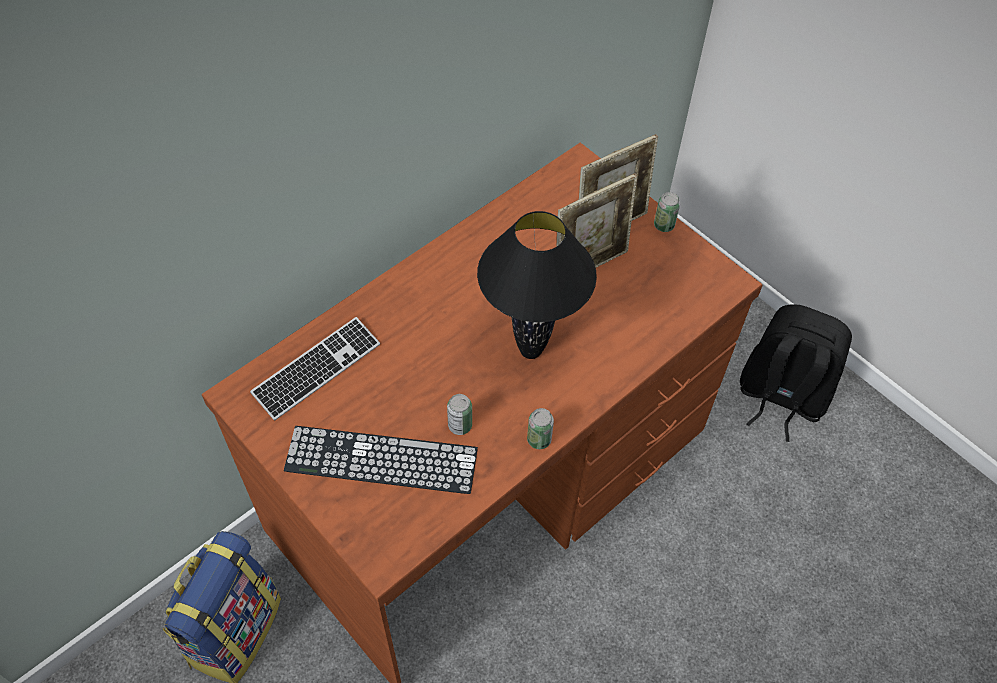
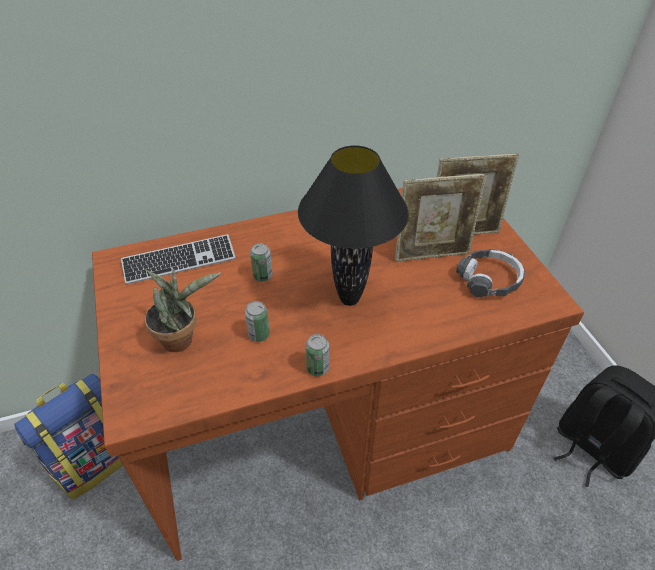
camera: 25 degrees right, 10 degrees down
keyboard [284,426,478,494] -> potted plant [145,269,221,352]
can [654,192,680,232] -> can moved to [250,243,273,282]
none -> headphones [456,249,525,297]

